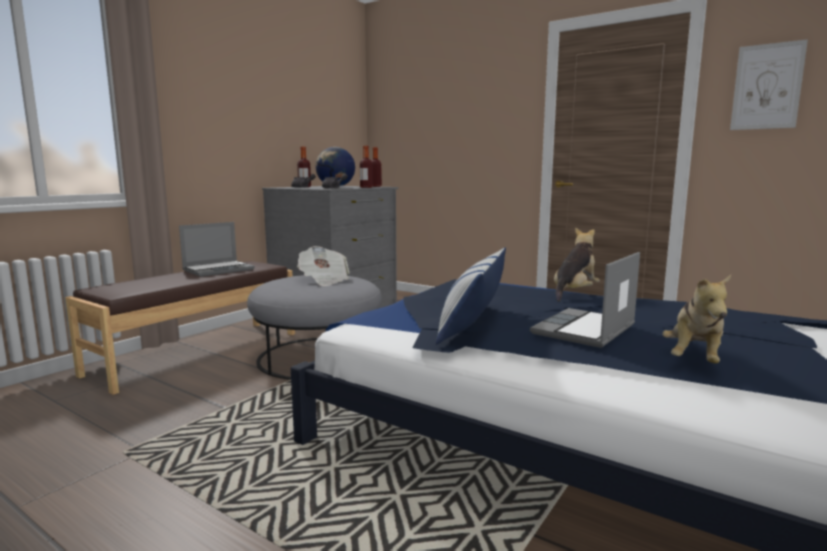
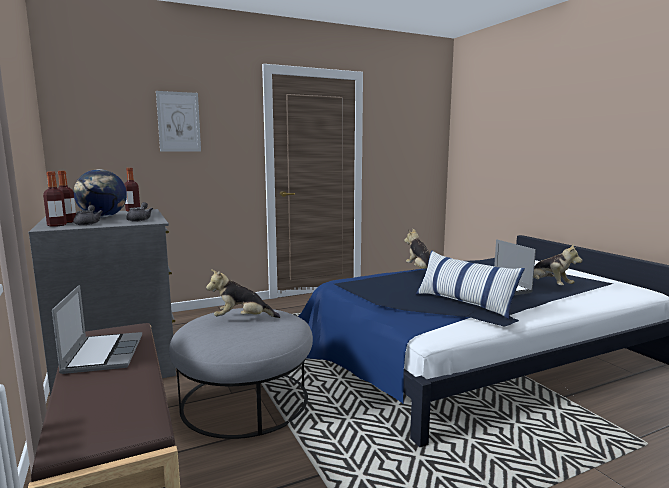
camera: 60 degrees left, 0 degrees up
newspaper [297,246,349,286] -> plush toy [206,269,280,318]
bottle [360,146,373,188] -> bottle moved to [43,172,67,227]
picture [730,39,808,130] -> picture moved to [156,91,201,152]

